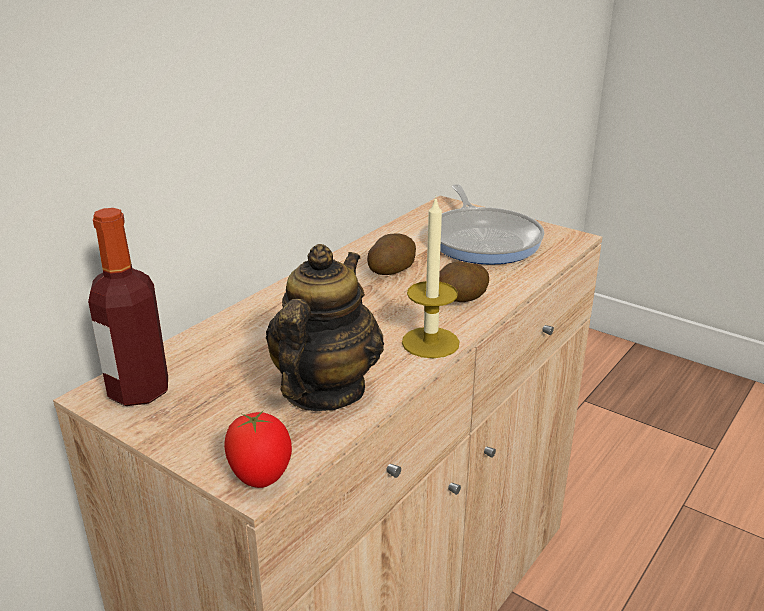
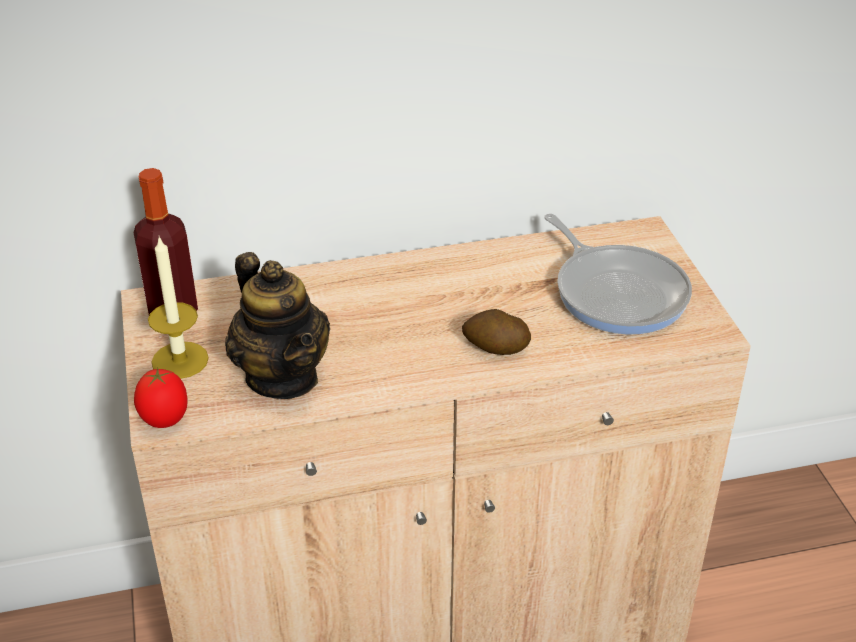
camera: 40 degrees right, 10 degrees up
teapot [266,244,384,411] -> teapot turned 90 degrees clockwise [225,252,330,399]
potato [367,233,416,275] -> none
candle [402,196,460,358] -> candle moved to [148,235,209,379]
frying pan [440,184,544,265] -> frying pan turned 60 degrees counterclockwise [544,214,692,335]

